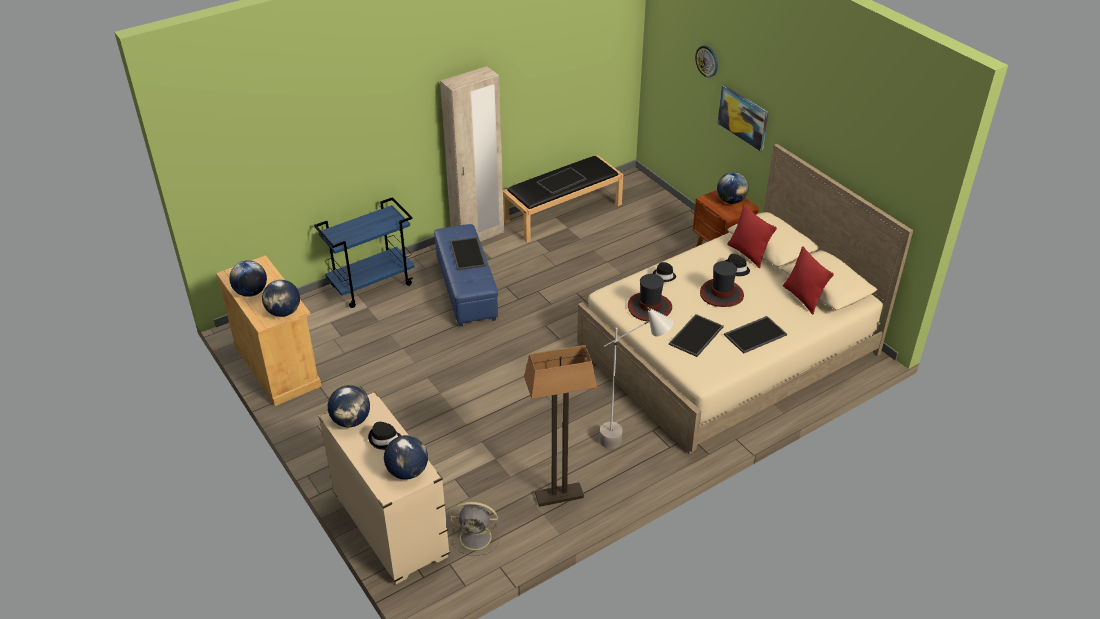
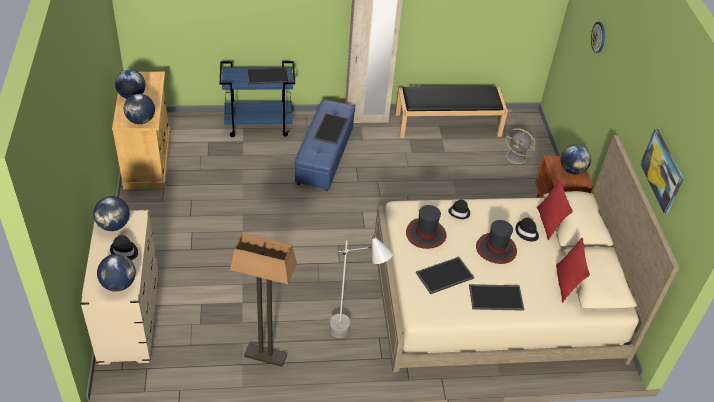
camera: 25 degrees right, 5 degrees up
grey fan [451,502,500,556] -> grey fan moved to [502,128,536,168]
tray [536,167,587,195] -> tray moved to [246,67,290,85]
picture [718,85,769,151] -> picture moved to [640,129,684,214]

